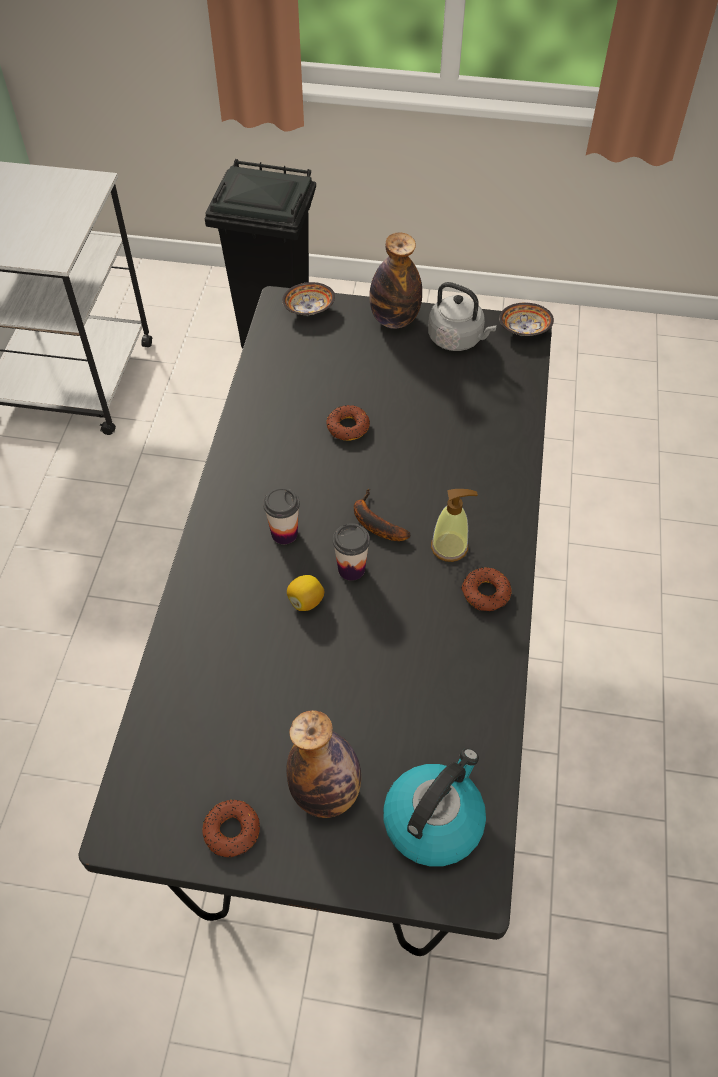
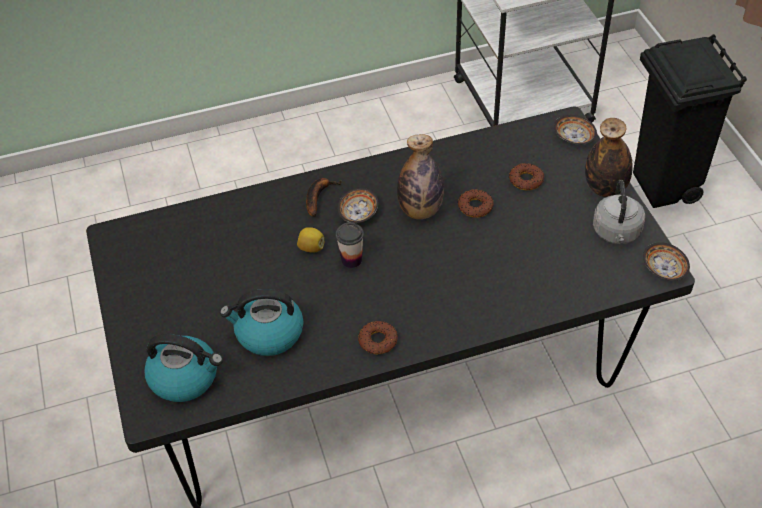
camera: 65 degrees right, 5 degrees down
donut [203,800,260,857] -> donut moved to [509,163,544,190]
cup [263,488,300,544] -> bowl [338,188,378,223]
bottle [286,710,361,818] -> bottle moved to [397,134,444,219]
banana [354,489,410,541] -> banana moved to [306,178,342,217]
soap dispenser [431,489,478,562] -> none
none -> kettle [220,289,303,356]

